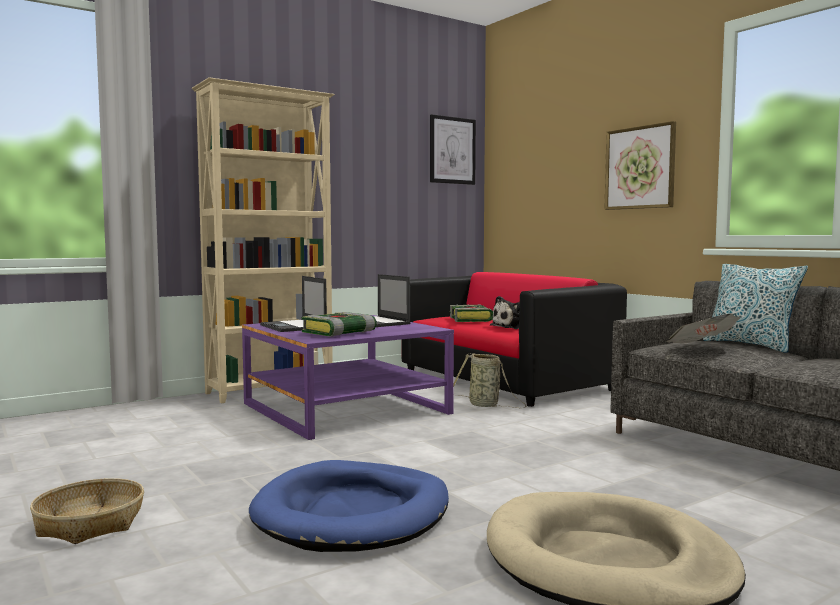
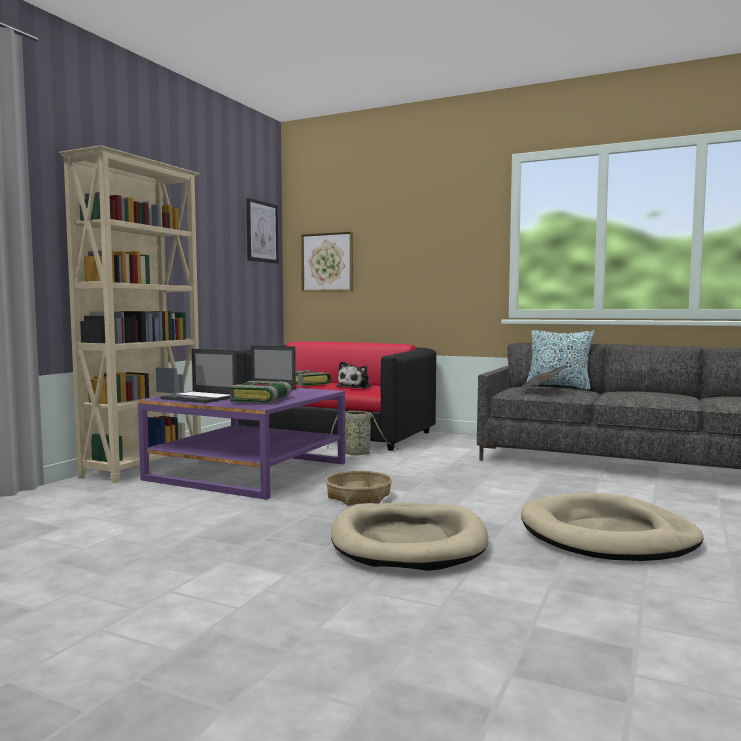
camera: 30 degrees left, 0 degrees up
basket [30,478,144,544] -> basket moved to [326,471,392,505]
blue dog bed [249,460,449,552] -> beige dog bed [331,503,488,571]
picture [604,121,676,210] -> picture moved to [301,231,353,292]

